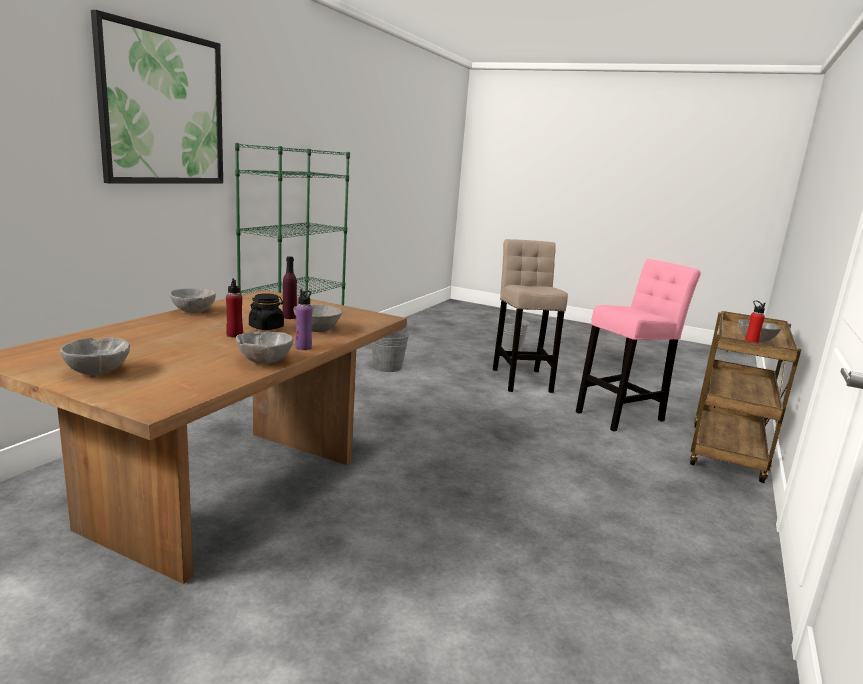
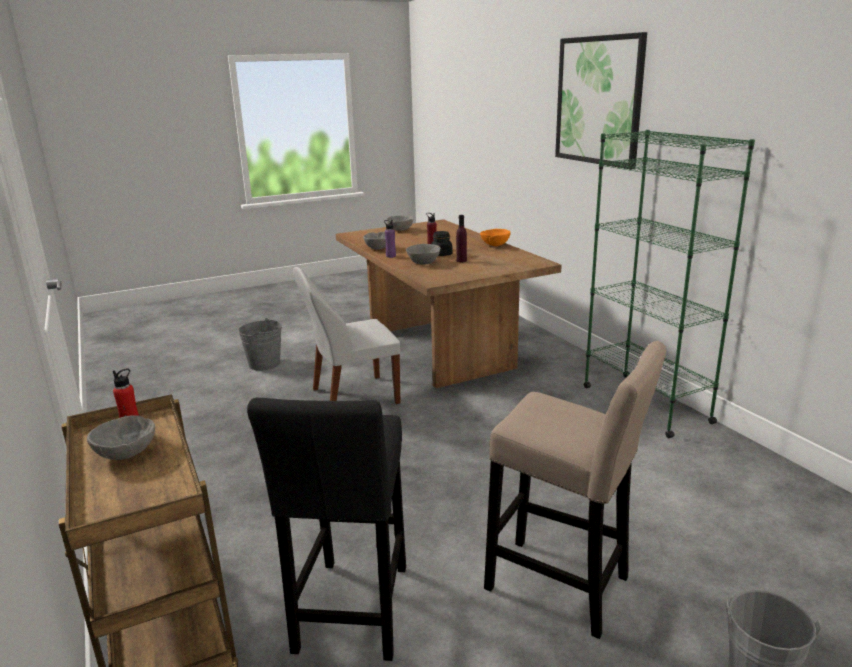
camera: 130 degrees right, 5 degrees up
grey bowl [170,288,216,313] -> orange bowl [480,229,511,246]
grey bucket [371,329,409,372] -> grey bucket moved to [238,318,282,371]
pink stool [576,259,701,431] -> black stool [247,398,406,661]
none -> white chair [293,267,400,404]

